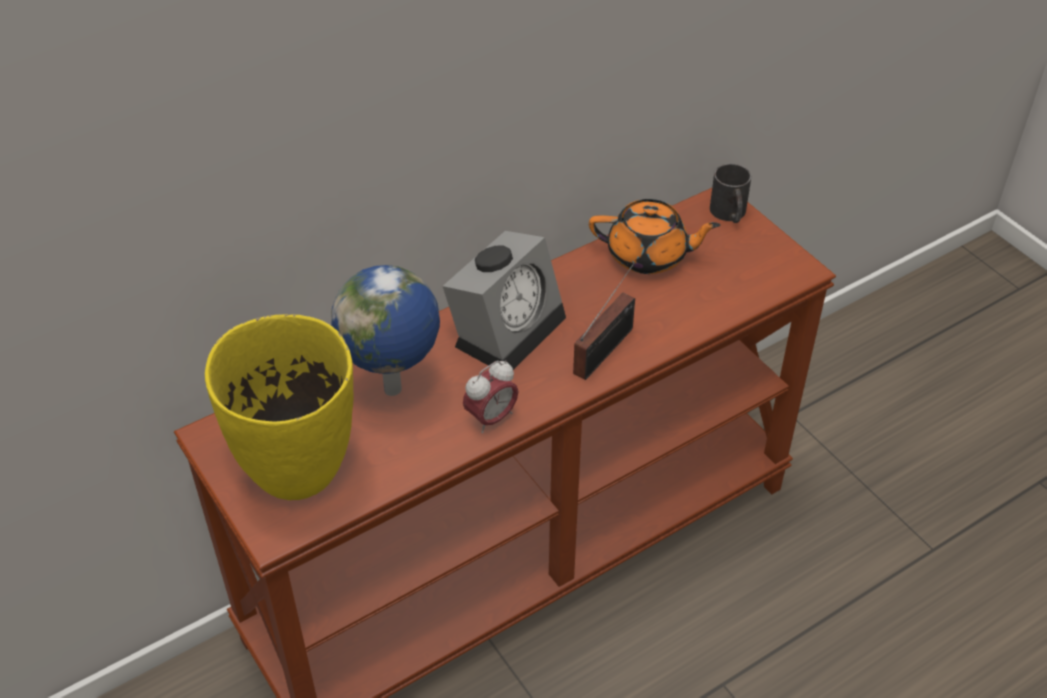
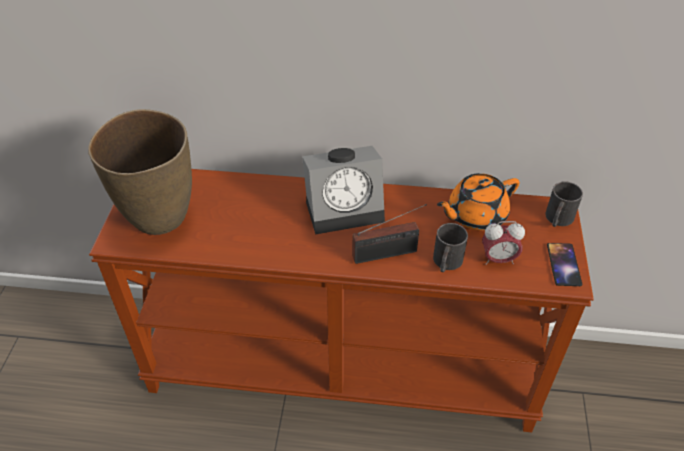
camera: 40 degrees right, 0 degrees up
yellow vase [205,314,354,500] -> brown vase [88,109,192,235]
globe [331,265,440,396] -> none
alarm clock [463,360,518,433] -> alarm clock moved to [482,221,525,265]
orange teapot [589,199,720,274] -> orange teapot turned 105 degrees clockwise [437,173,520,231]
none -> black mug [433,223,468,272]
none -> phone [547,243,582,286]

